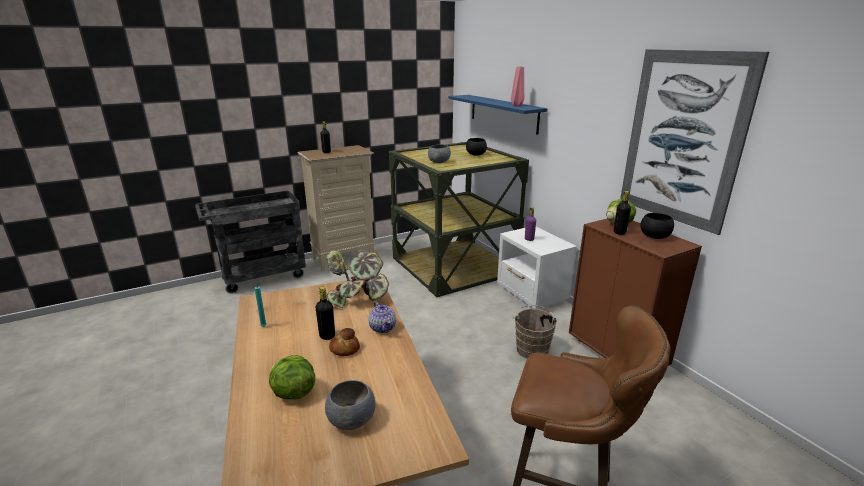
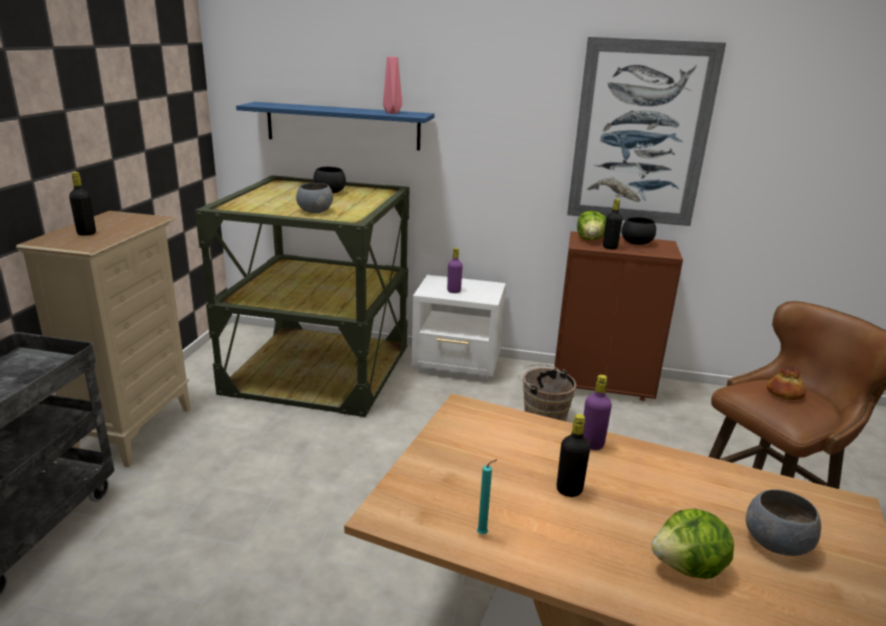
camera: 50 degrees left, 0 degrees up
potted plant [326,250,389,308] -> none
bread [329,328,360,356] -> bread moved to [767,366,806,400]
teapot [368,301,396,333] -> purple bottle [583,375,612,450]

